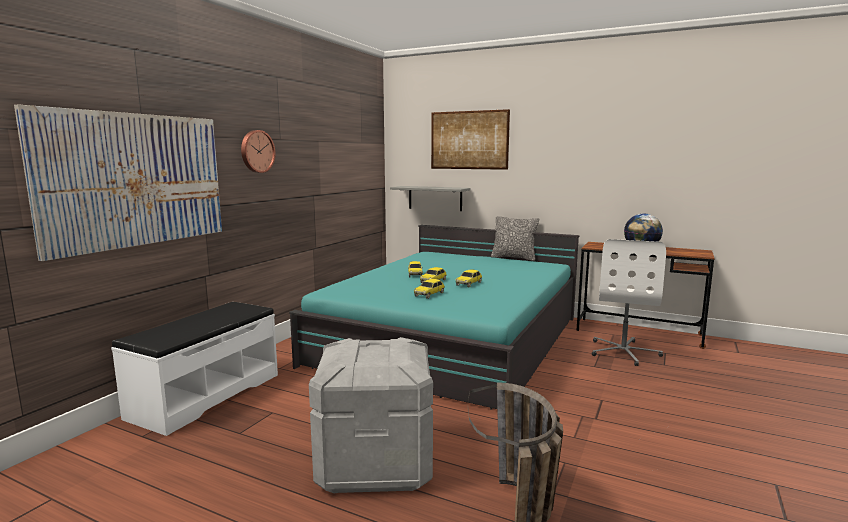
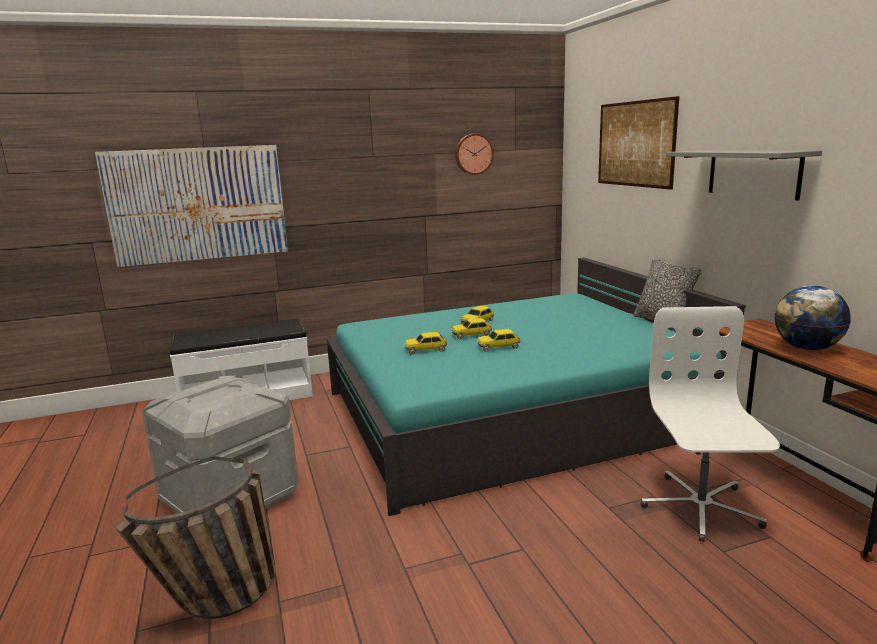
camera: 45 degrees right, 5 degrees up
wall clock [241,130,276,173] -> wall clock moved to [455,134,494,175]
grey shelf [390,186,471,211] -> grey shelf moved to [666,150,822,200]
white office chair [592,239,666,366] -> white office chair turned 120 degrees clockwise [641,306,780,542]

